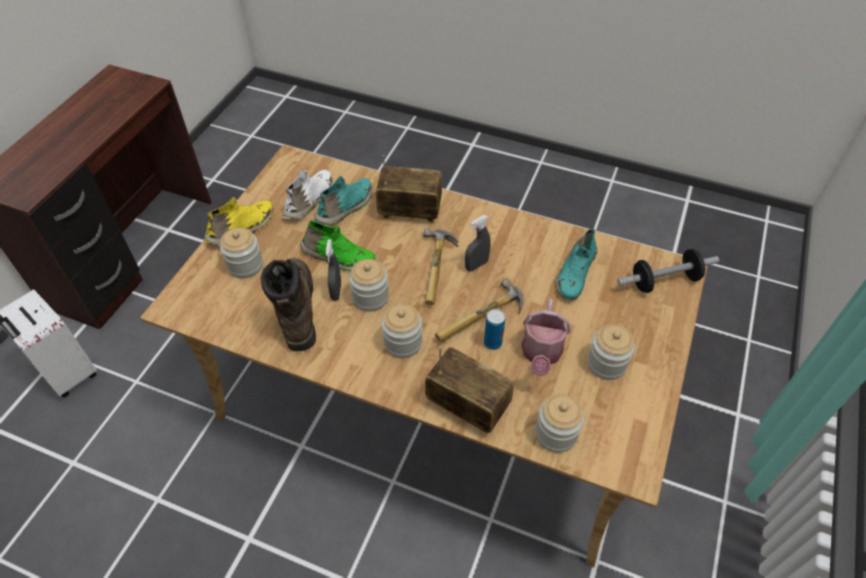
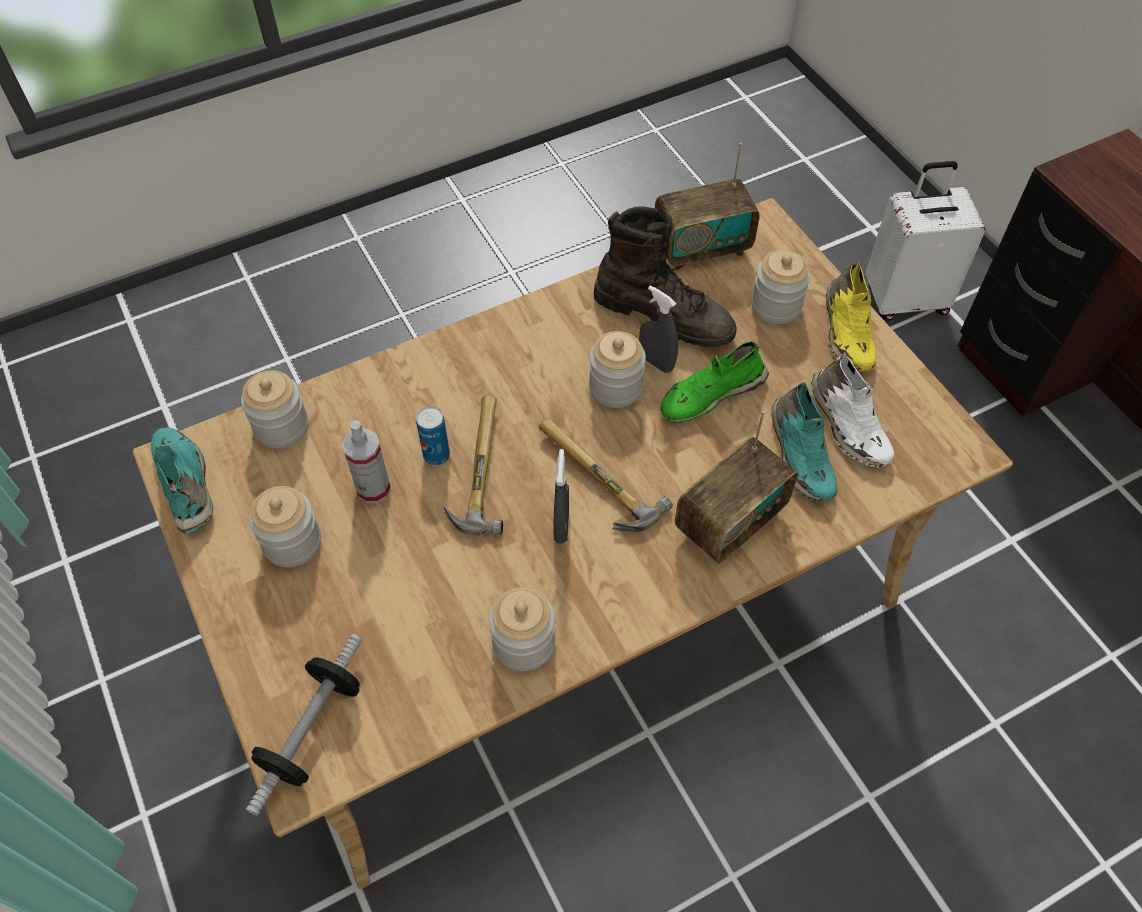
camera: 130 degrees right, 5 degrees up
jar [382,304,422,358] -> jar moved to [489,587,555,671]
radio [425,347,514,433] -> radio moved to [655,143,760,271]
watering can [522,299,571,376] -> spray bottle [342,421,391,503]
turquoise shoe [555,229,597,300] -> turquoise shoe moved to [151,428,213,534]

